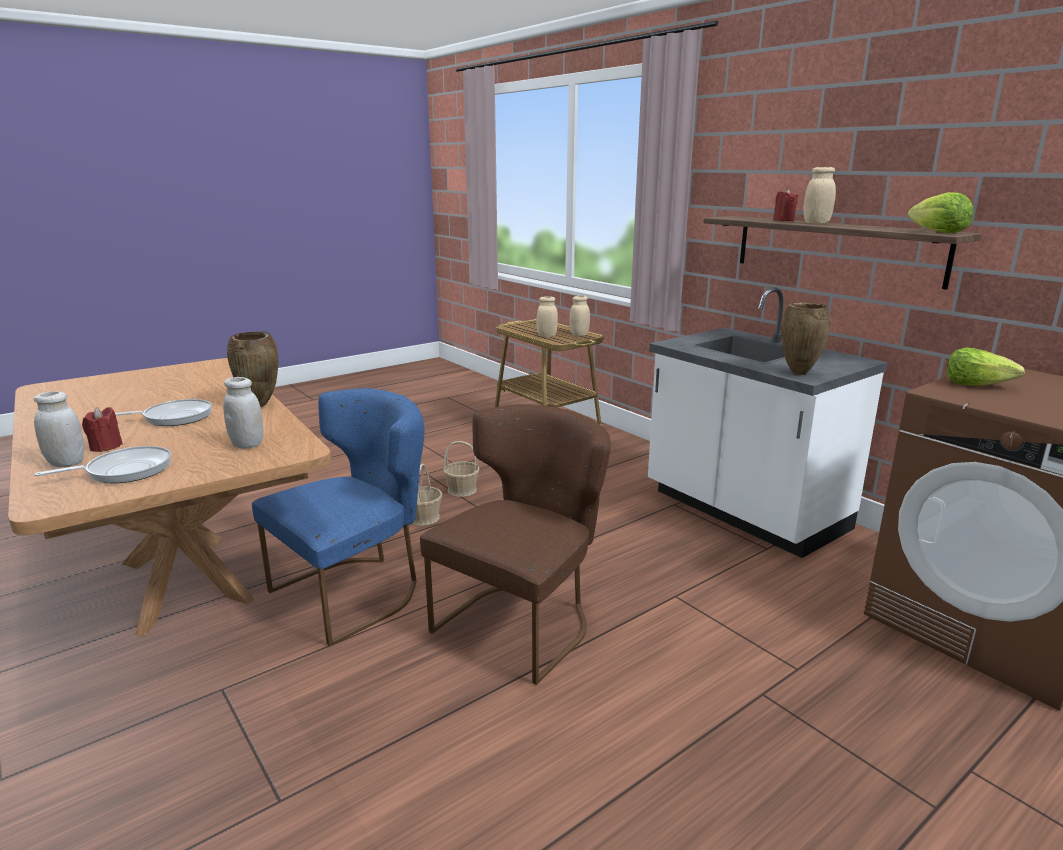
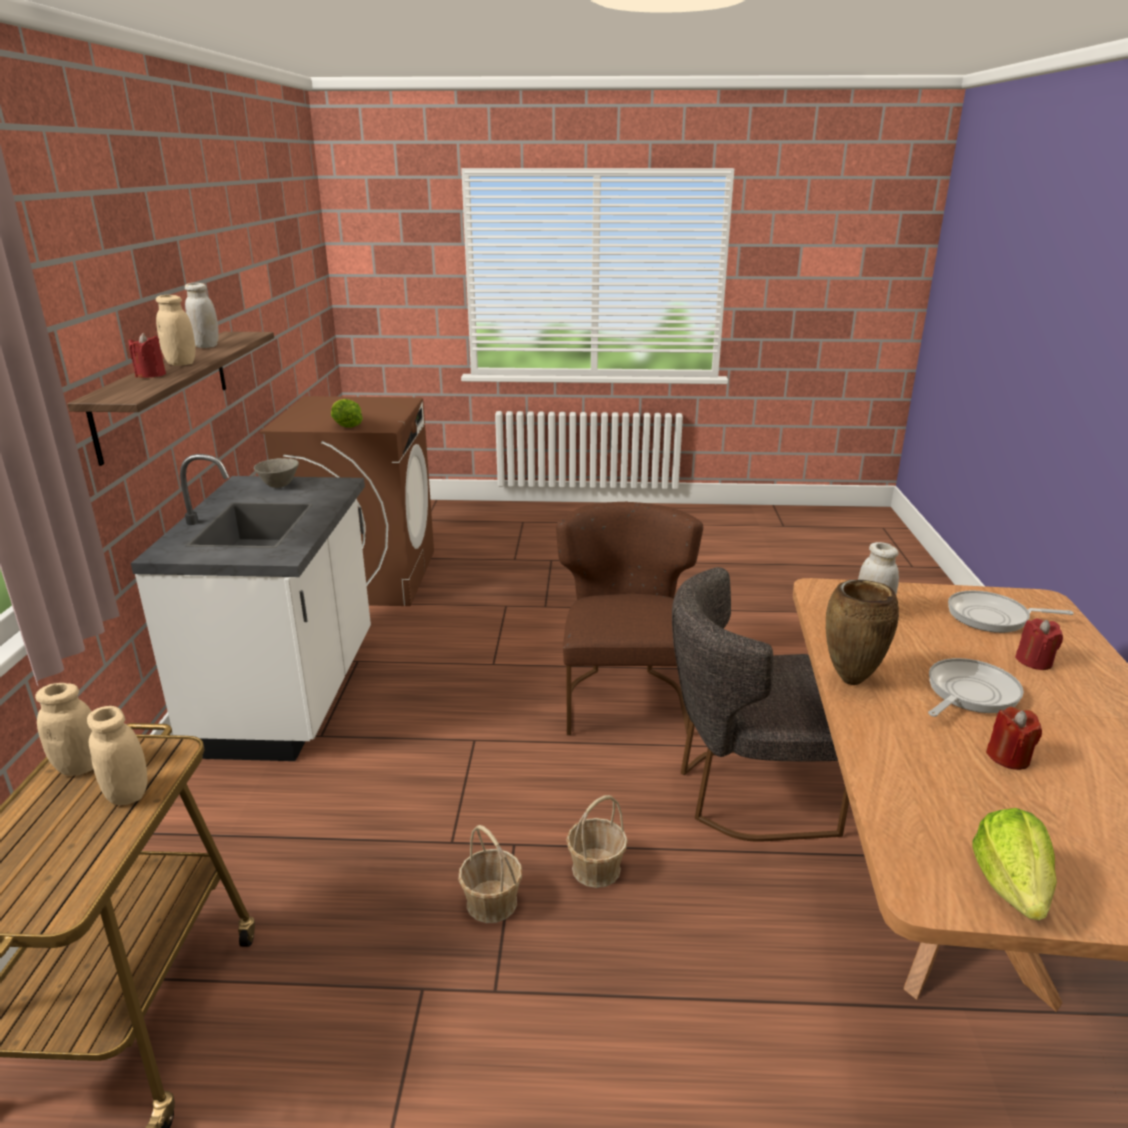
camera: 140 degrees left, 5 degrees up
white jar [34,391,84,467] -> white jar moved to [185,283,219,348]
frying pan [115,399,212,426] -> frying pan turned 120 degrees clockwise [928,658,1024,717]
blue chair [252,388,424,646] -> grey chair [672,567,849,842]
brown chair [420,404,611,685] -> brown chair turned 105 degrees clockwise [556,501,703,735]
brown vase [781,302,830,375] -> none
lettuce [908,192,973,234] -> lettuce moved to [972,808,1057,920]
none -> grey bowl [254,458,299,488]
none -> red candle [986,707,1042,770]

